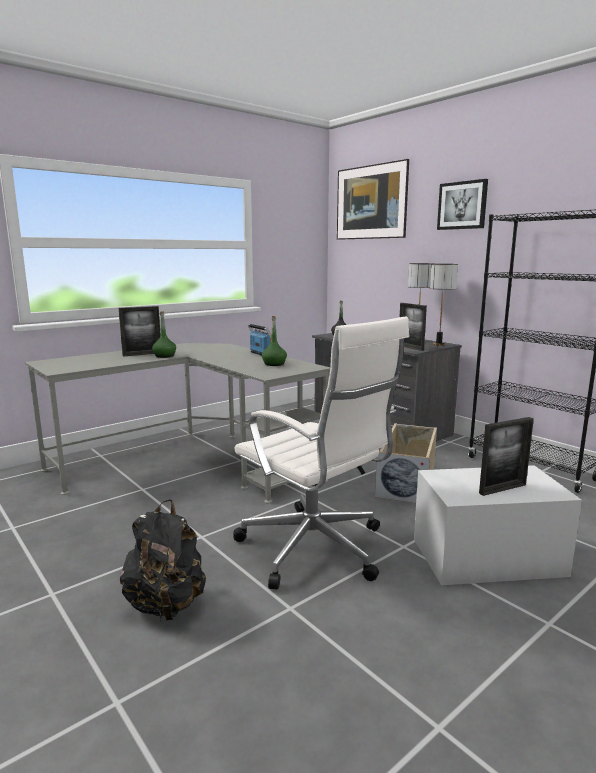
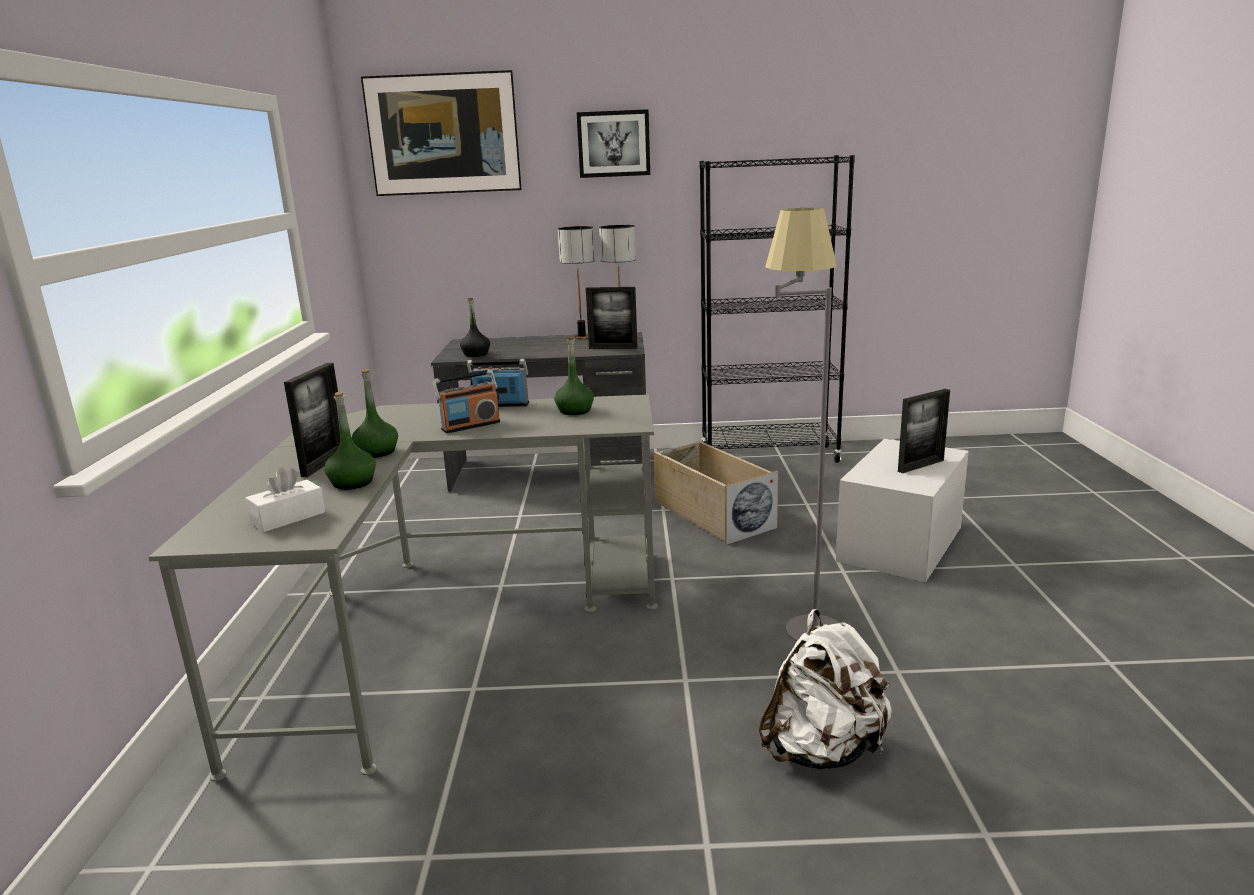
camera: 50 degrees left, 5 degrees up
black backpack [120,499,206,621] -> white backpack [759,609,892,770]
white office chair [233,317,409,590] -> grey floor lamp [765,208,839,641]
picture frame [479,417,534,496] -> picture frame turned 45 degrees clockwise [898,389,950,473]
none -> white tissue box [245,467,325,532]
none -> green bottle [324,391,376,490]
none -> radio [432,369,500,433]

